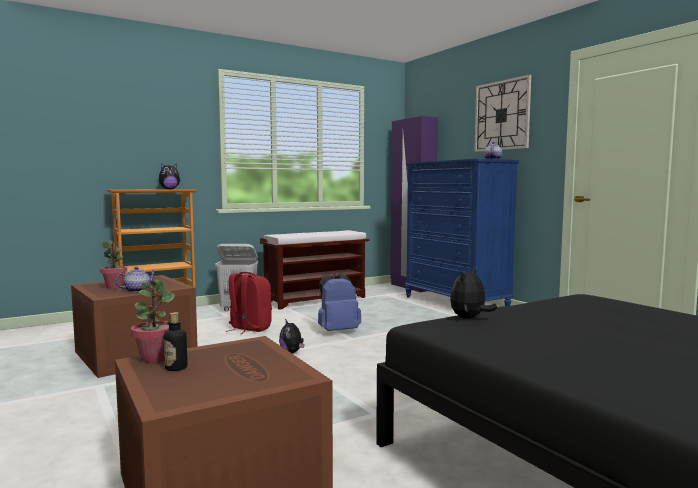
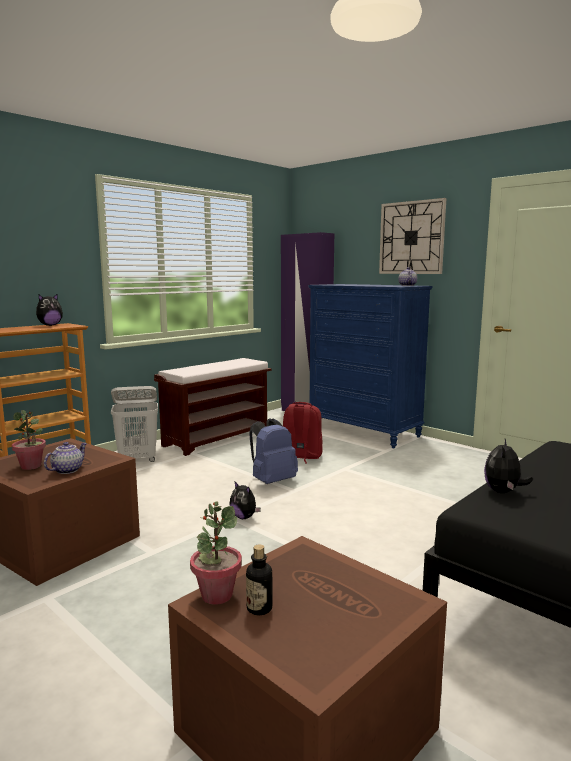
camera: 15 degrees left, 5 degrees up
red backpack [226,272,272,334] -> red backpack moved to [283,402,323,463]

